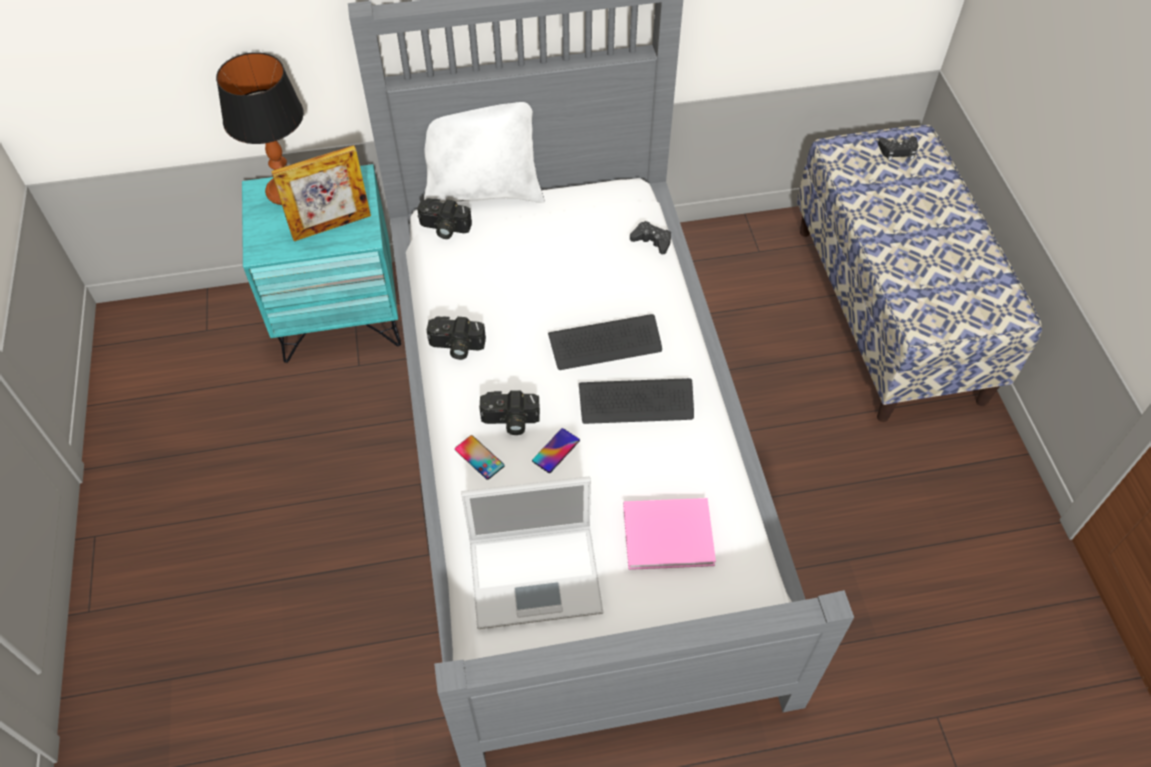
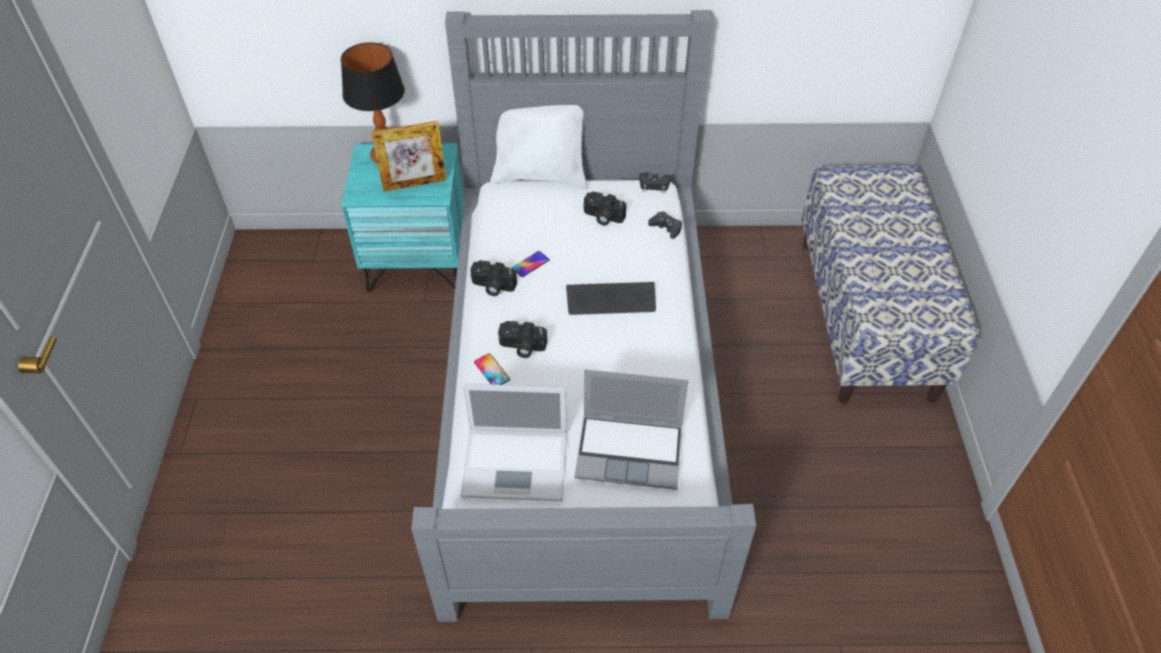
camera: 10 degrees right, 5 degrees down
camera [417,198,472,239] -> camera moved to [583,192,626,226]
phone [532,428,580,473] -> phone moved to [512,251,550,277]
keyboard [579,378,694,424] -> none
pink book [623,498,716,570] -> laptop [575,369,689,490]
black game controller [878,136,918,160] -> black game controller moved to [639,173,671,193]

